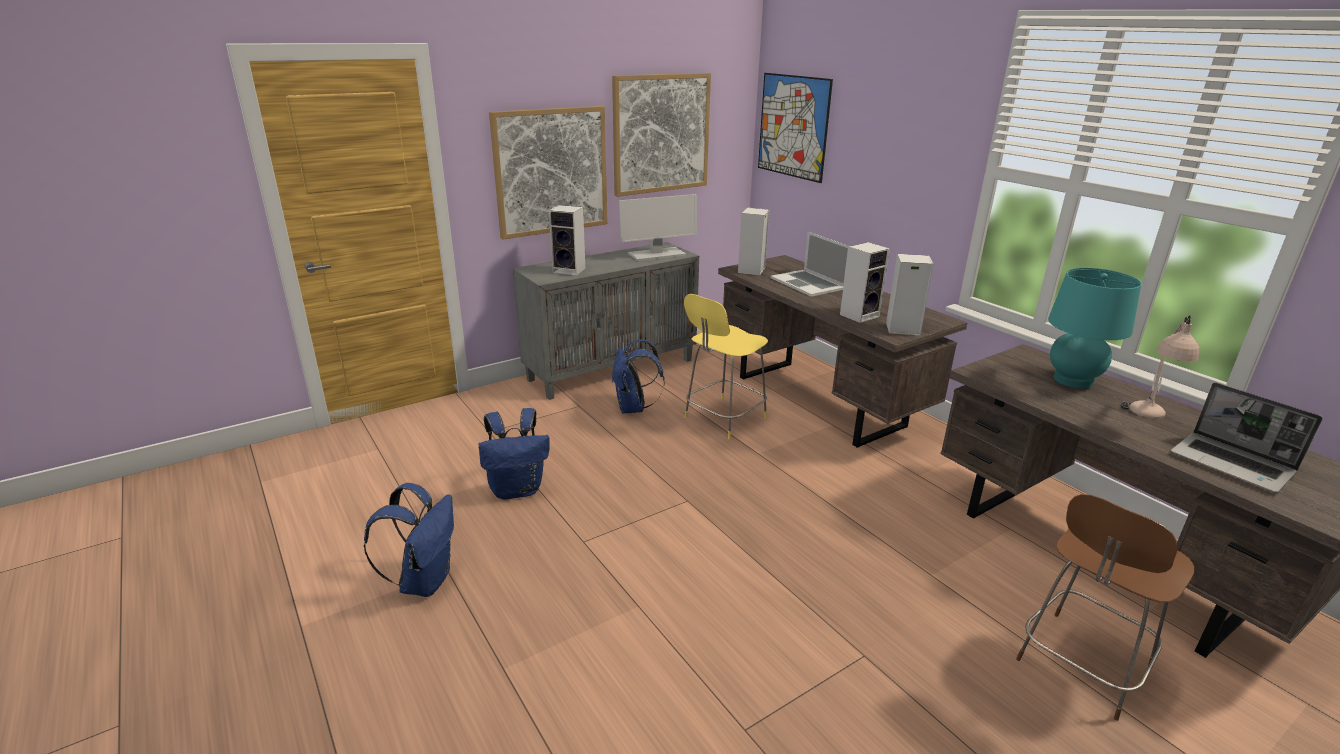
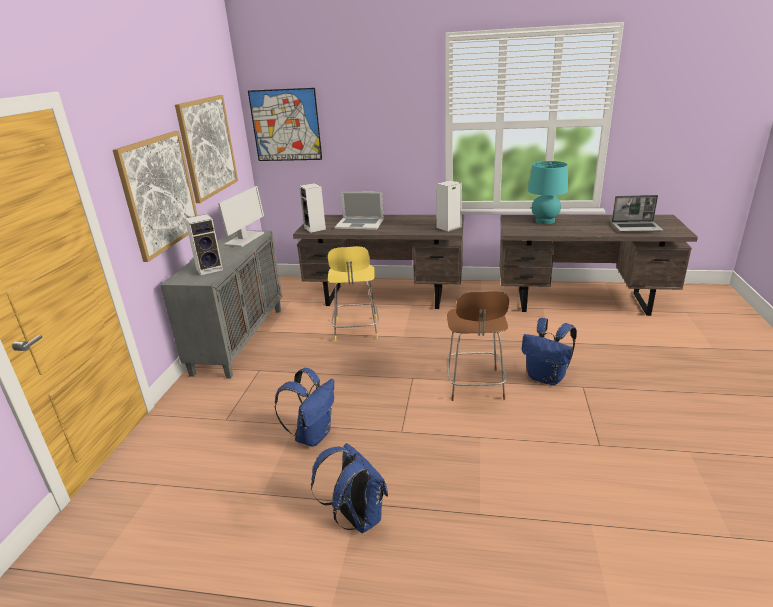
camera: 45 degrees left, 0 degrees up
blue backpack [612,339,665,414] -> blue backpack moved to [522,318,577,385]
speaker [840,242,890,323] -> none
brown stool [1016,494,1194,721] -> brown stool moved to [447,291,509,401]
beige table lamp [1121,315,1199,419] -> none

